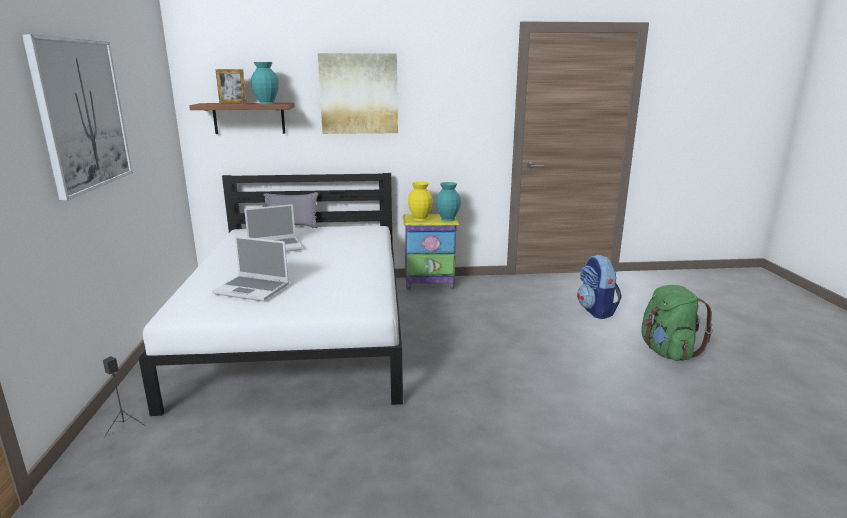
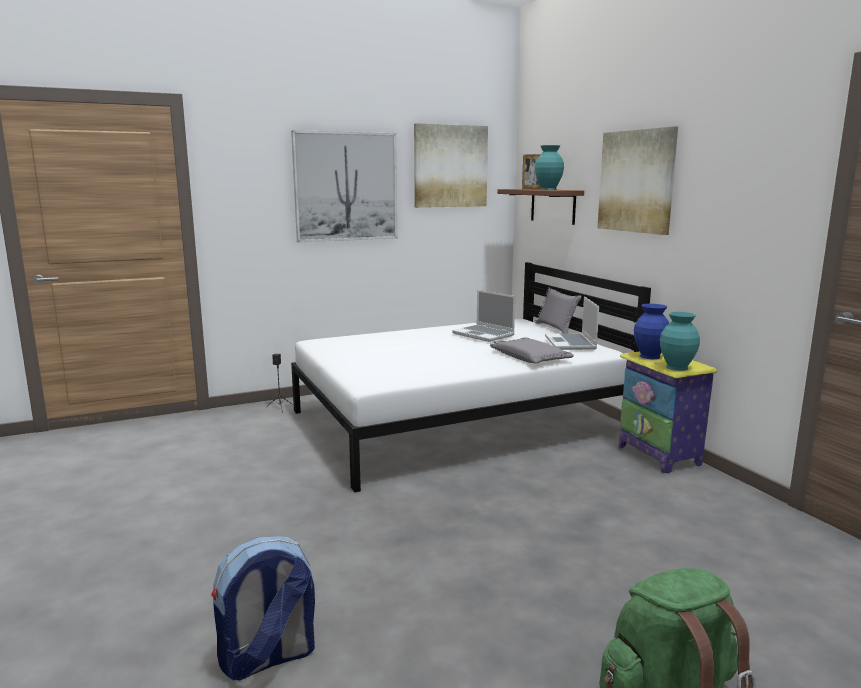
camera: 70 degrees right, 5 degrees down
laptop [212,236,289,301] -> laptop moved to [545,296,599,350]
yellow vase [408,182,433,221] -> blue vase [634,304,669,359]
backpack [577,255,622,319] -> backpack moved to [211,536,315,680]
none -> picture [414,123,488,208]
none -> grey pillow [490,337,574,364]

